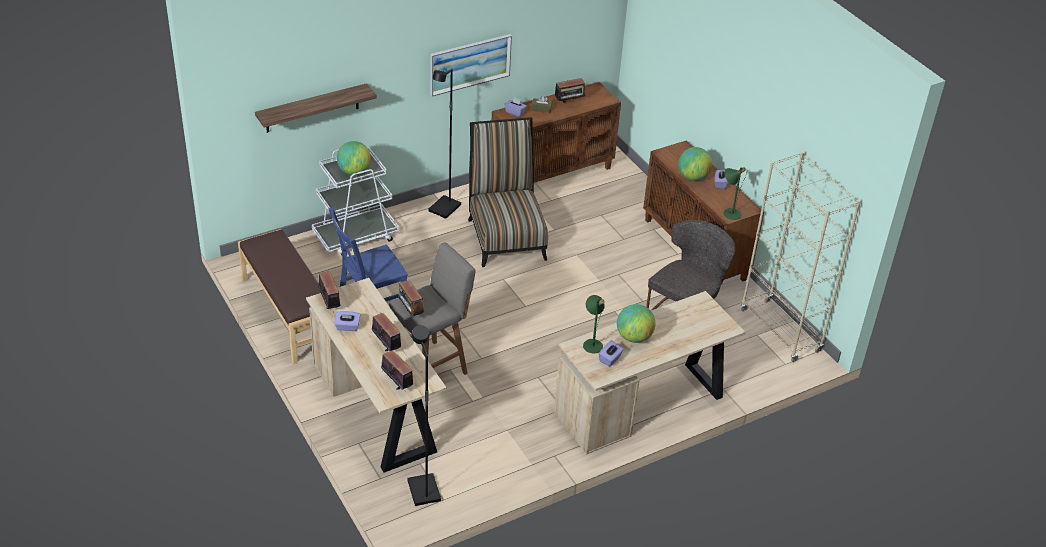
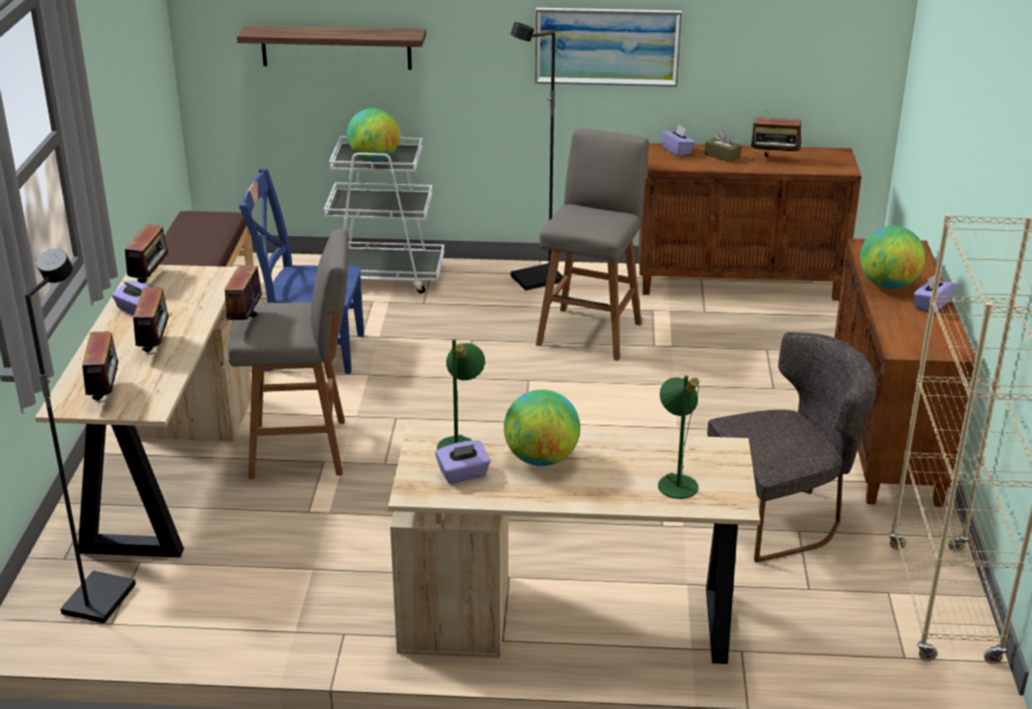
camera: 35 degrees right, 10 degrees down
chair [468,117,548,267] -> grey stool [536,128,649,361]
green table lamp [724,167,746,220] -> green table lamp moved to [658,376,699,499]

